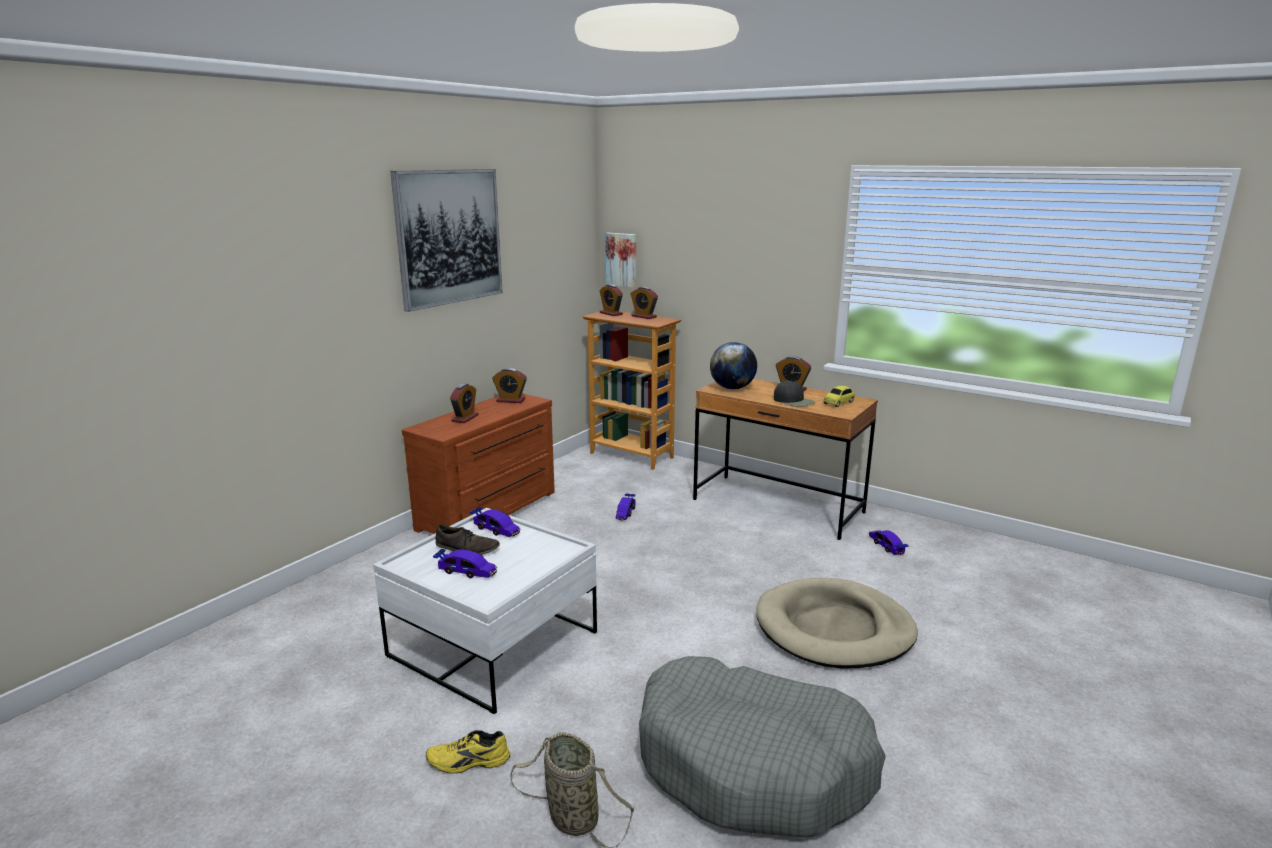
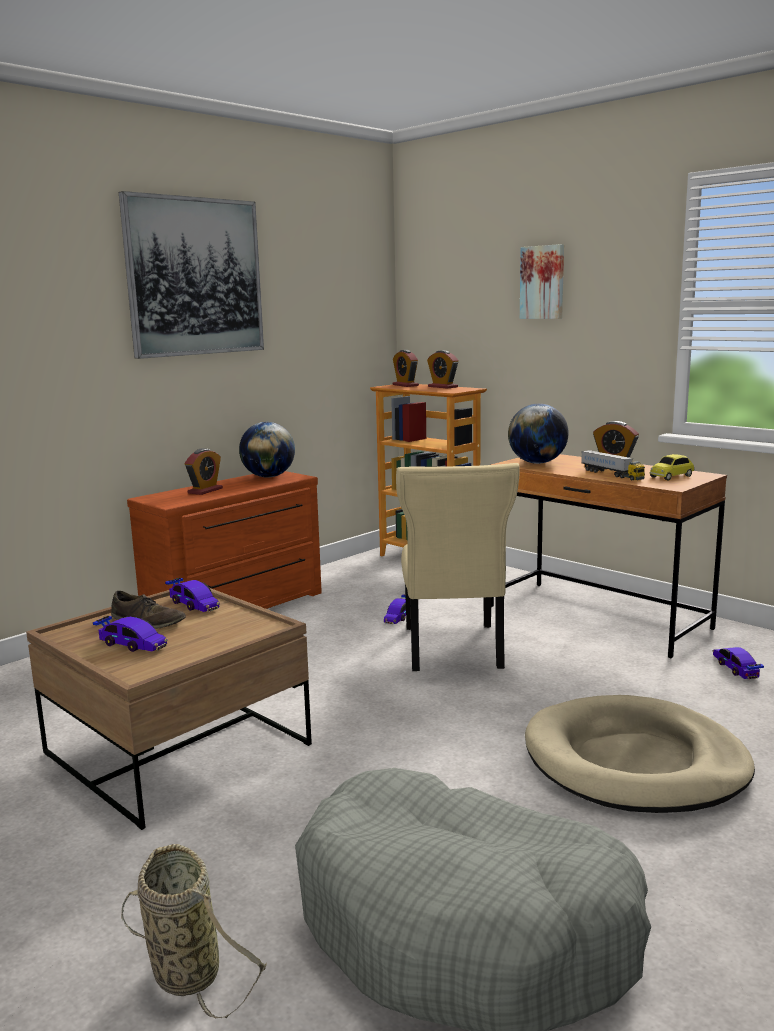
camera: 10 degrees right, 5 degrees down
white coffee table [373,508,597,714] -> brown coffee table [26,588,312,830]
yellow shoe [426,730,510,774] -> none
alarm clock [492,368,527,403] -> globe [239,422,295,478]
picture [605,233,636,288] -> picture moved to [520,244,564,319]
black cap [774,381,815,407] -> toy truck [581,450,645,480]
none -> beige chair [396,463,520,671]

